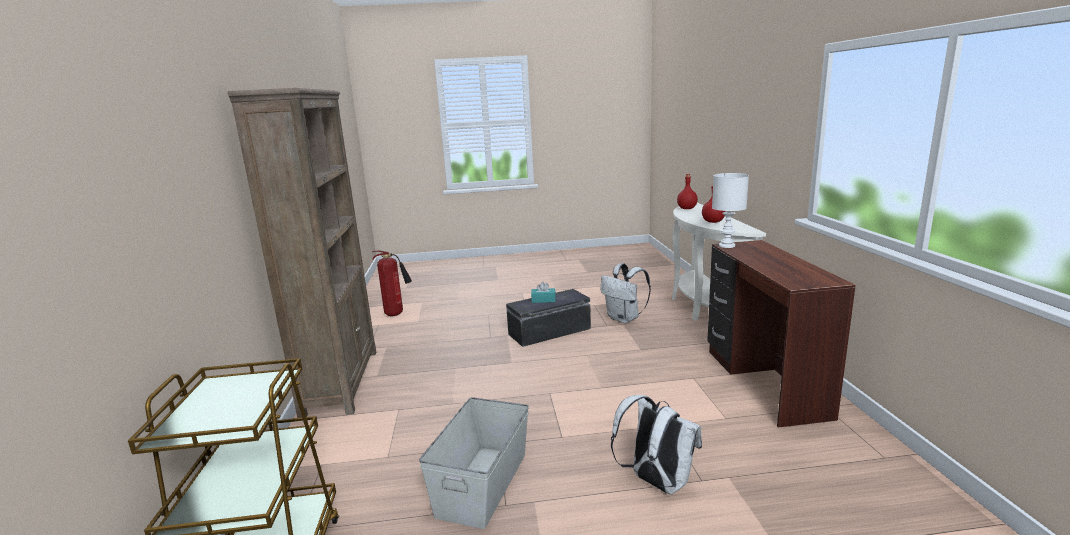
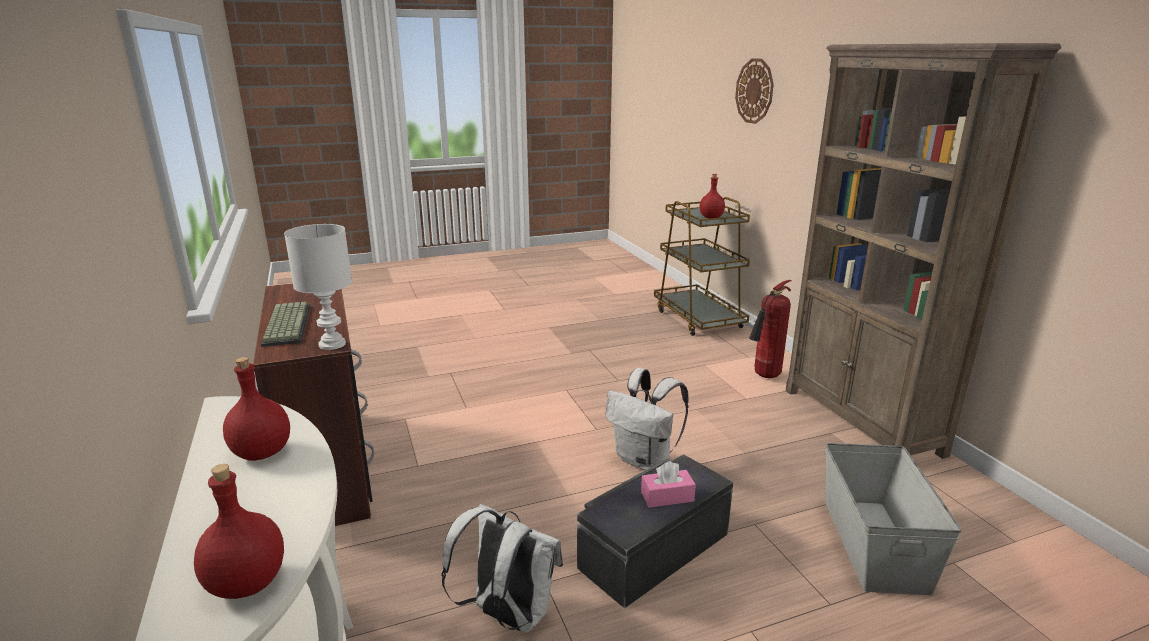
camera: 165 degrees right, 5 degrees up
fire extinguisher [372,250,412,316] -> fire extinguisher moved to [749,280,792,378]
grey storage box [419,397,529,529] -> grey storage box moved to [825,443,962,595]
turquoise tissue box [531,282,556,303] -> pink tissue box [641,461,696,508]
white backpack [611,395,702,495] -> white backpack moved to [606,368,689,470]
none -> keyboard [261,301,310,347]
none -> red bottle [700,174,725,218]
none -> wall clock [735,58,774,124]

